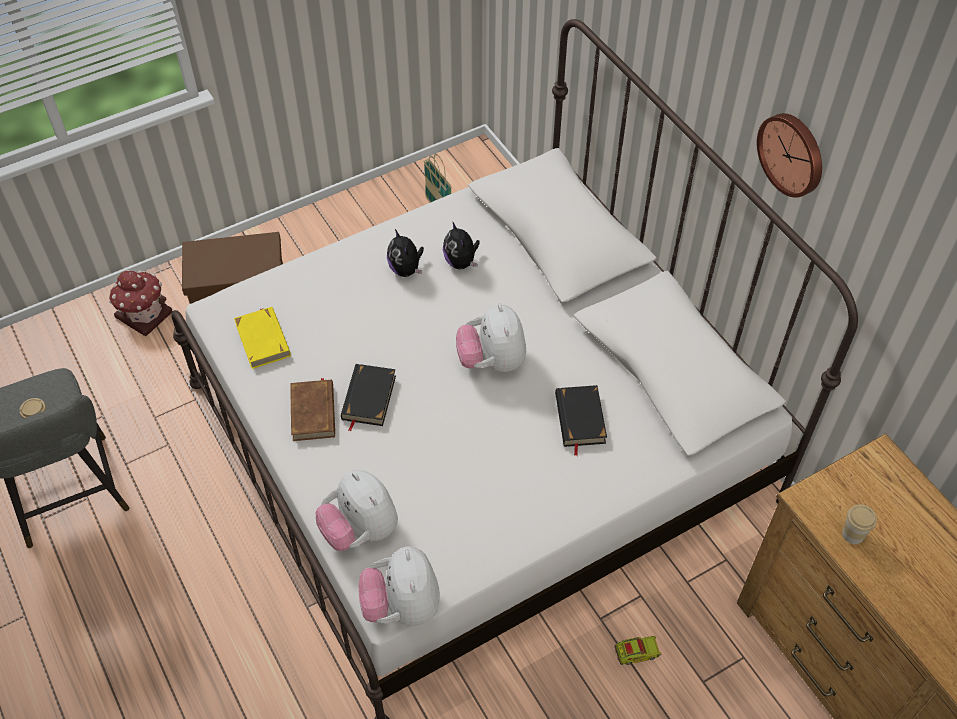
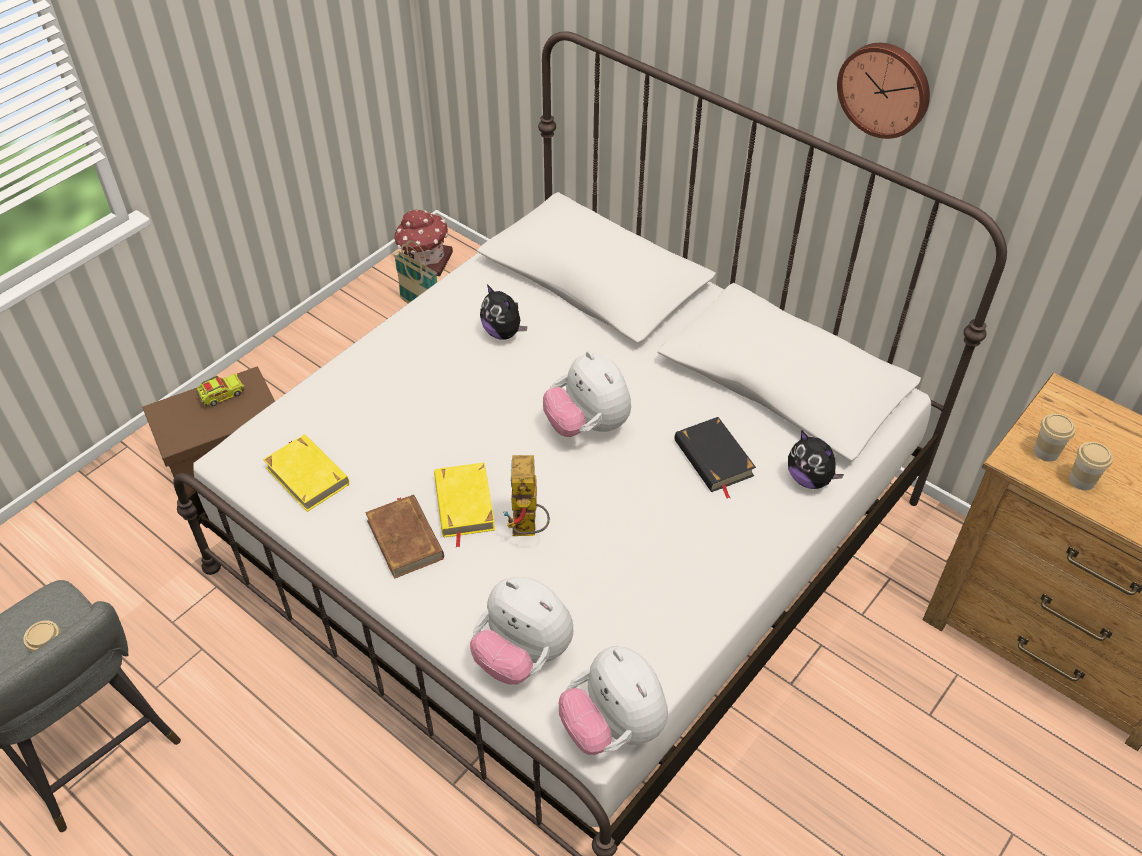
camera: 20 degrees left, 5 degrees down
toy house [109,270,172,336] -> toy house moved to [394,209,453,276]
black book [341,364,396,432] -> yellow book [434,462,495,548]
plush toy [387,229,424,277] -> plush toy moved to [788,430,844,489]
toy truck [615,636,661,665] -> toy truck moved to [196,374,245,406]
none -> toy robot [503,455,550,536]
none -> cup [1034,414,1076,462]

